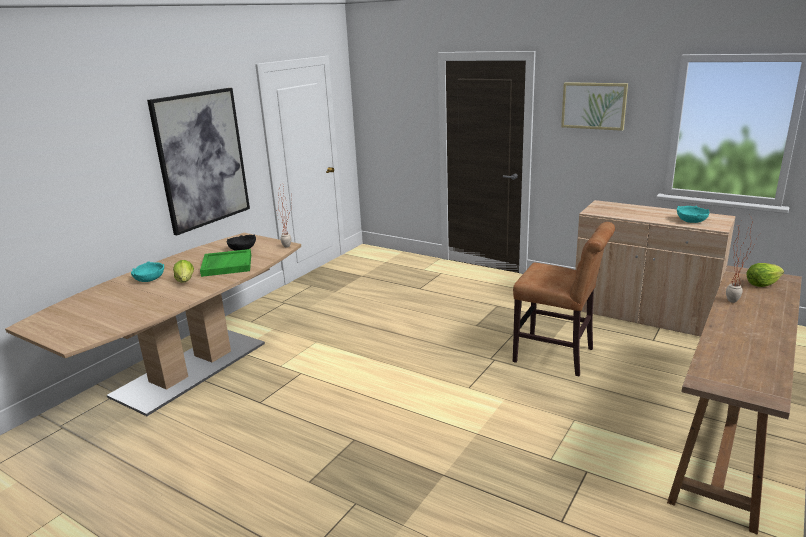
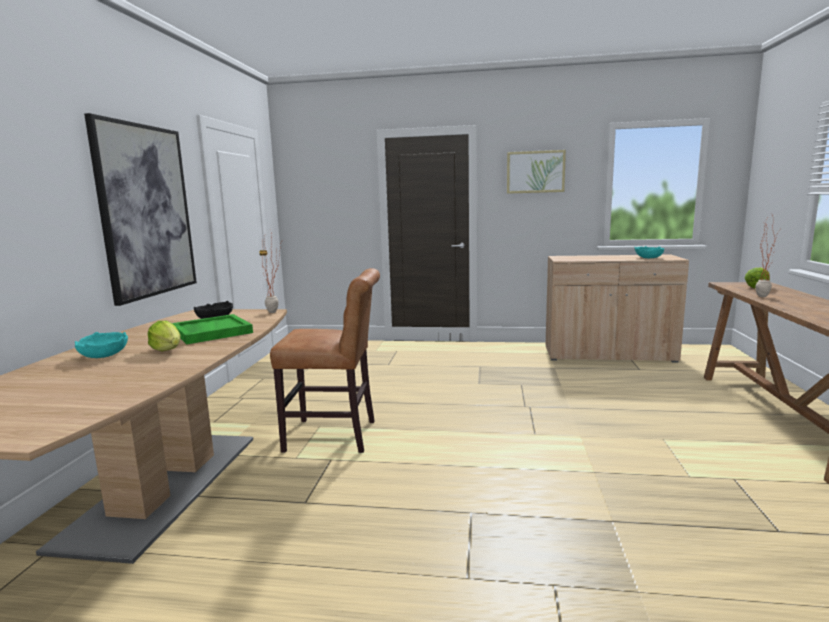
camera: 25 degrees left, 10 degrees down
brown chair [513,222,615,376] -> brown chair moved to [270,268,380,453]

